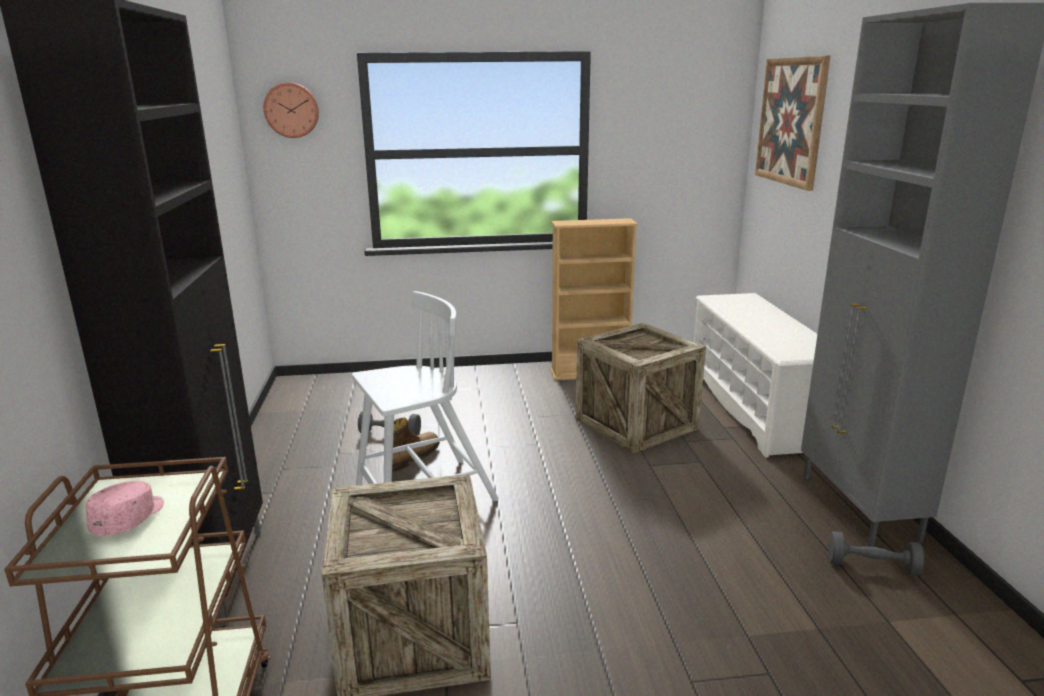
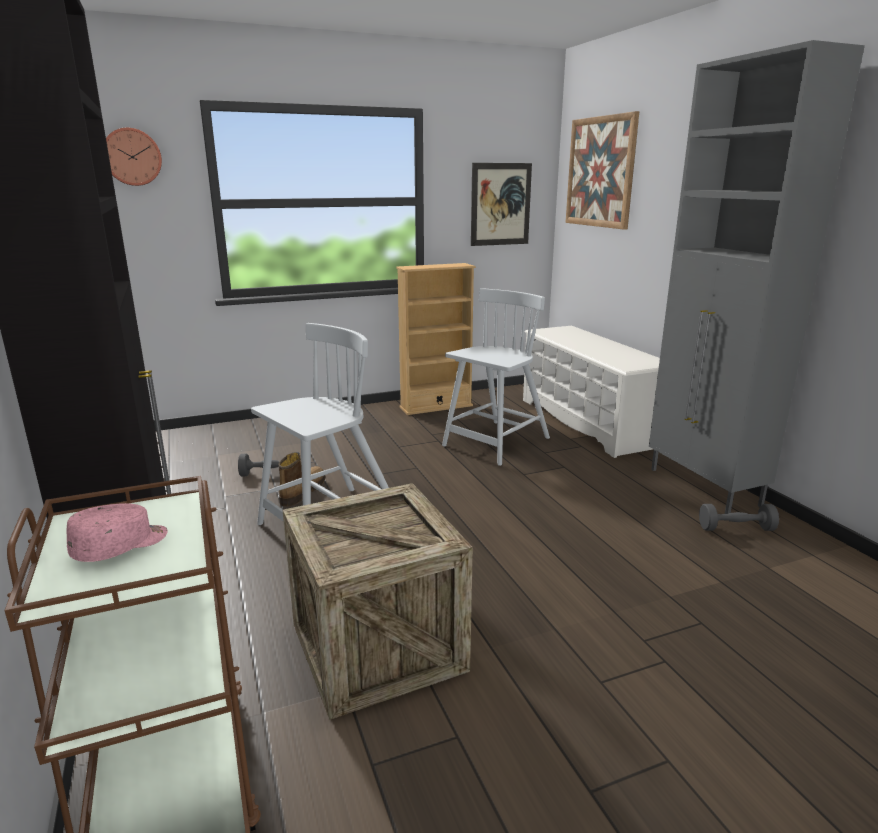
camera: 15 degrees left, 0 degrees up
pink cap [86,481,164,536] -> pink cap turned 45 degrees clockwise [67,503,168,562]
crate [576,323,706,453] -> white chair [442,288,550,466]
none -> picture [471,163,532,246]

